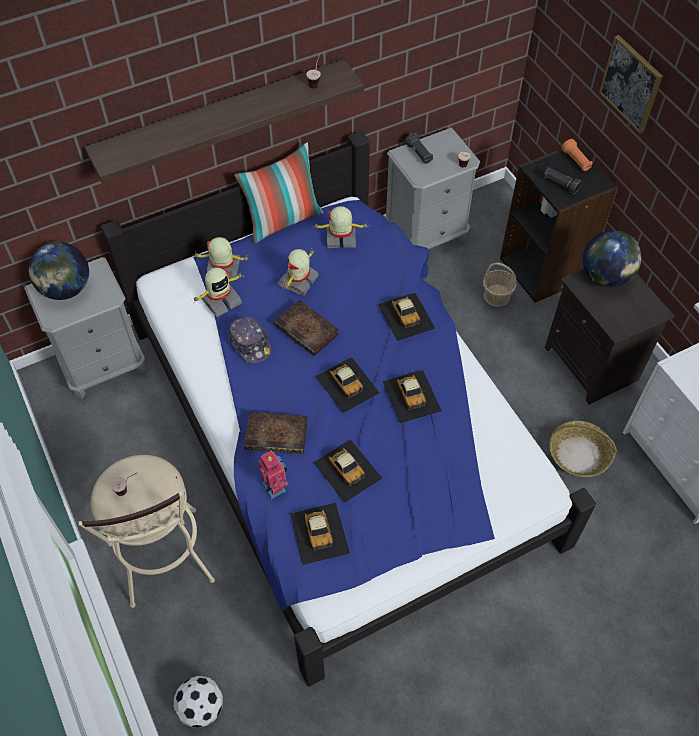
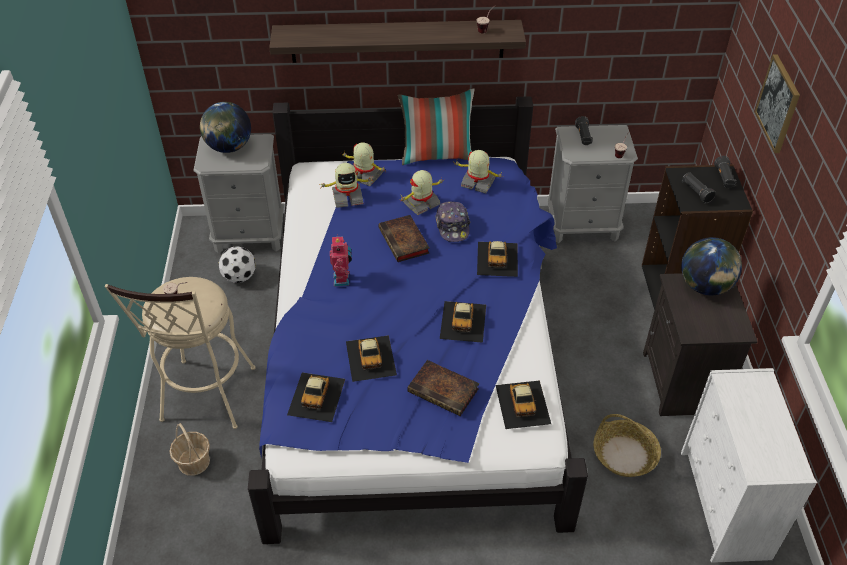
camera: 25 degrees right, 10 degrees down
football [174,676,223,728] -> football moved to [219,246,256,283]
cap [228,317,272,364] -> cap moved to [436,201,471,242]
book [244,412,308,454] -> book moved to [407,360,479,416]
toy robot [258,451,289,499] -> toy robot moved to [330,235,352,286]
toy car [316,357,379,413] -> toy car moved to [496,380,551,429]
basket [483,262,517,307] -> basket moved to [169,423,210,476]
orange flashlight [562,139,593,171] -> black flashlight [714,156,736,188]

